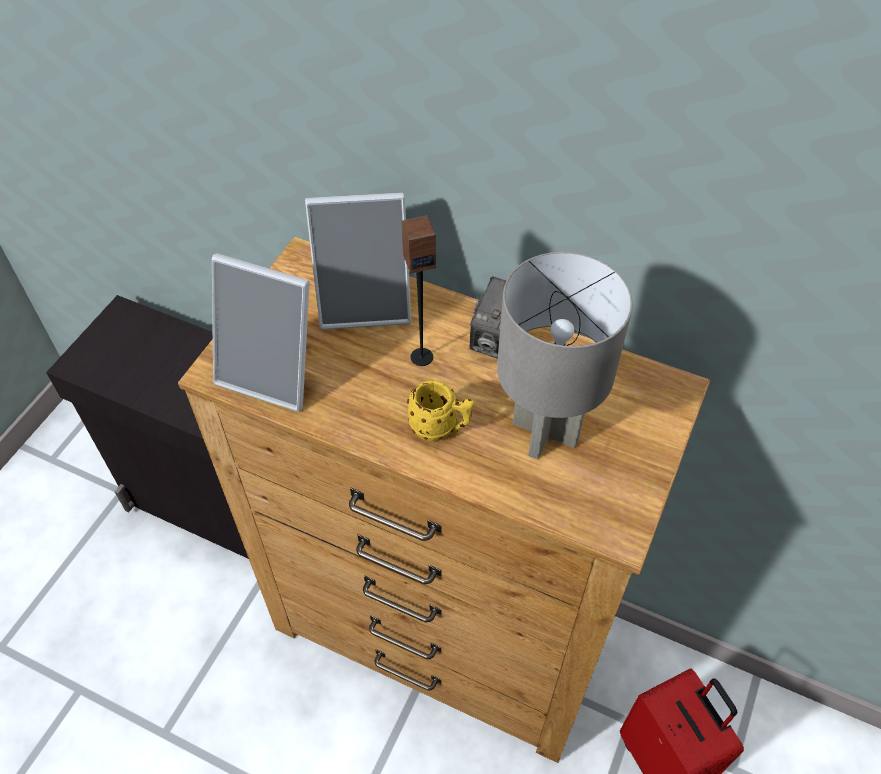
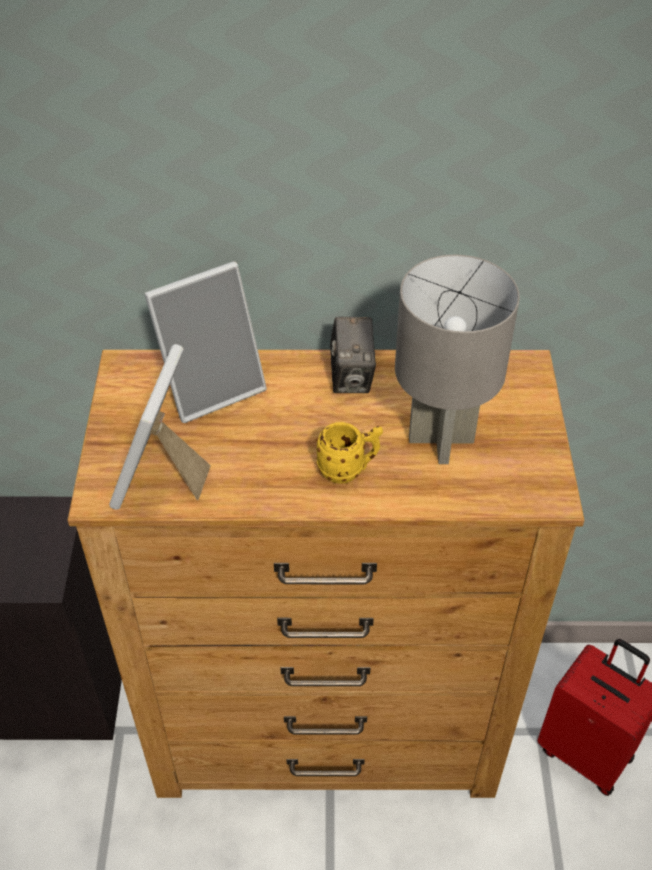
camera: 25 degrees left, 5 degrees down
picture frame [212,253,311,412] -> picture frame turned 105 degrees clockwise [109,344,211,510]
speaker [402,216,436,366] -> none

